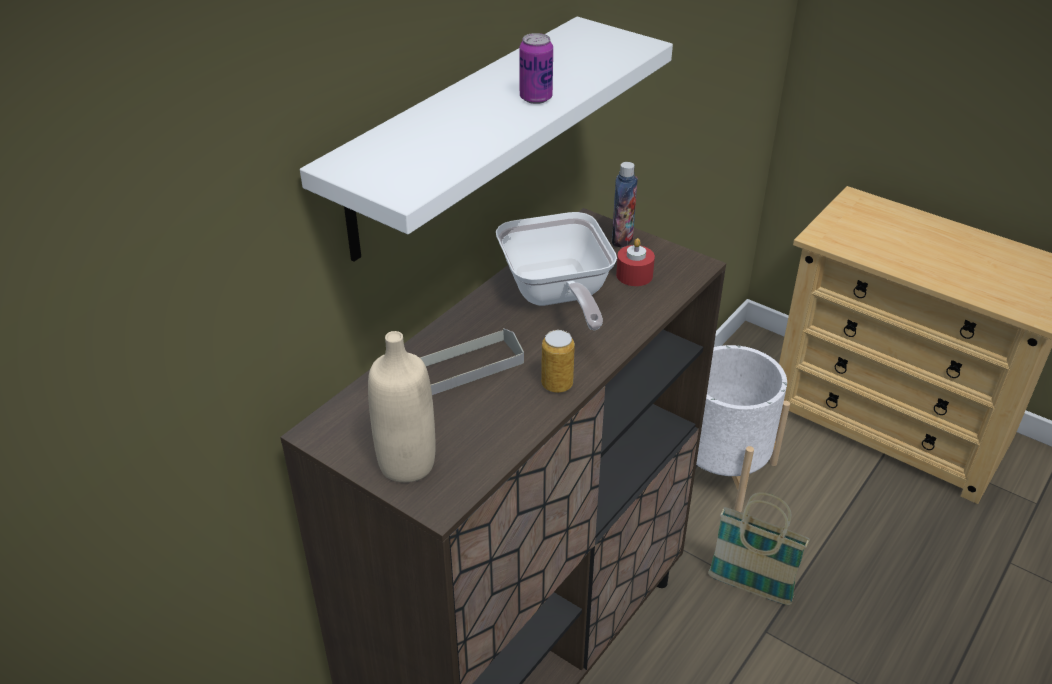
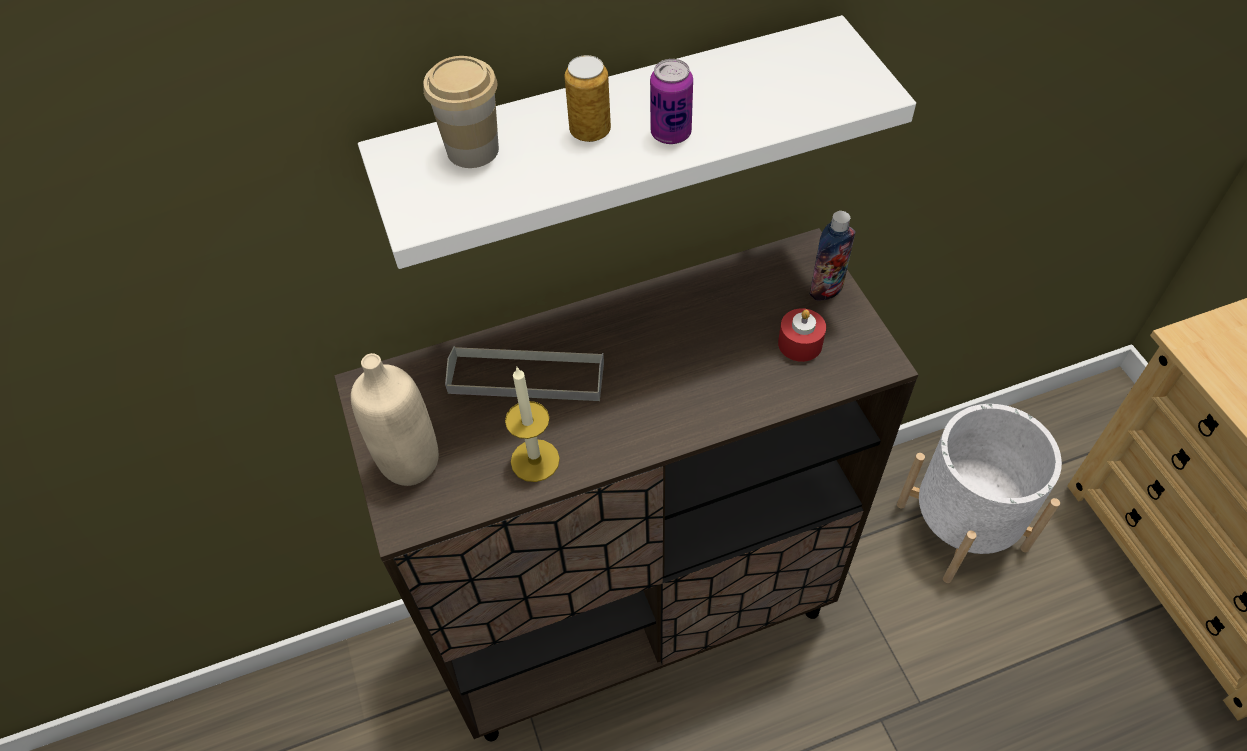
camera: 35 degrees right, 15 degrees up
frying pan [496,212,617,330] -> none
can [541,330,575,393] -> can moved to [565,55,611,142]
basket [708,492,810,605] -> none
none -> cup [424,56,499,168]
none -> candle [505,367,560,482]

